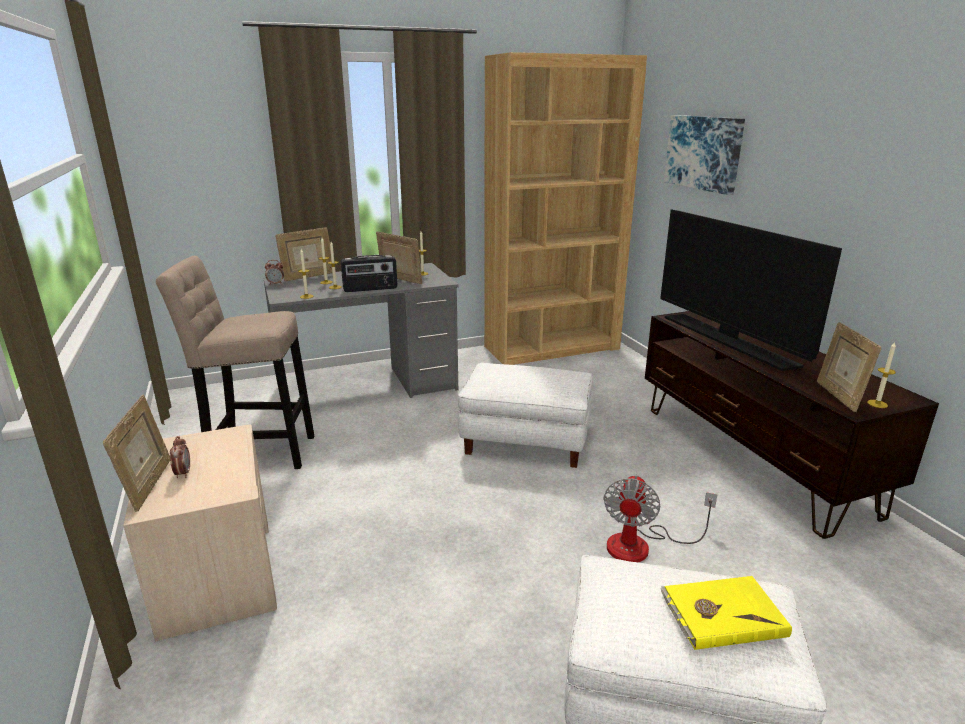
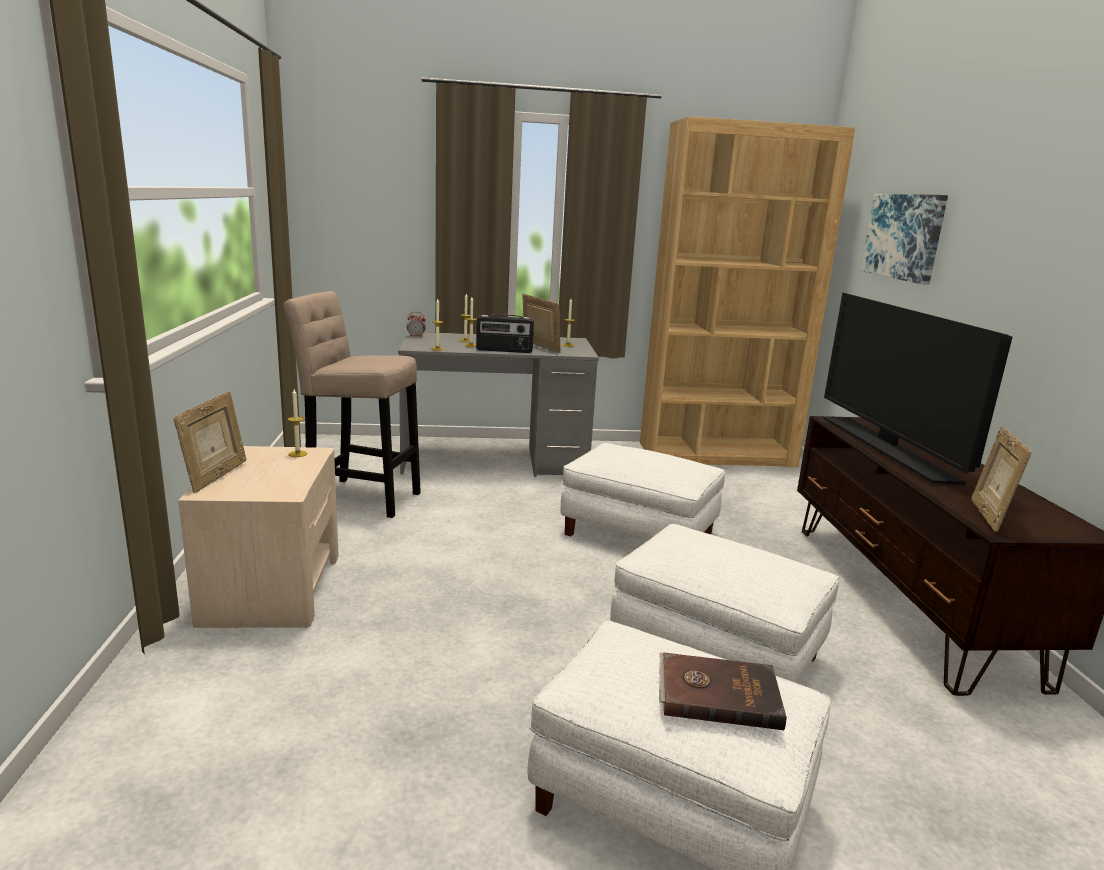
camera: 15 degrees right, 5 degrees down
alarm clock [170,436,190,478] -> none
picture frame [275,227,332,281] -> none
fan [603,475,718,562] -> white ottoman [610,524,839,683]
yellow book [660,576,792,650] -> brown book [659,652,787,730]
candle [867,342,896,408] -> candle moved to [288,389,308,457]

